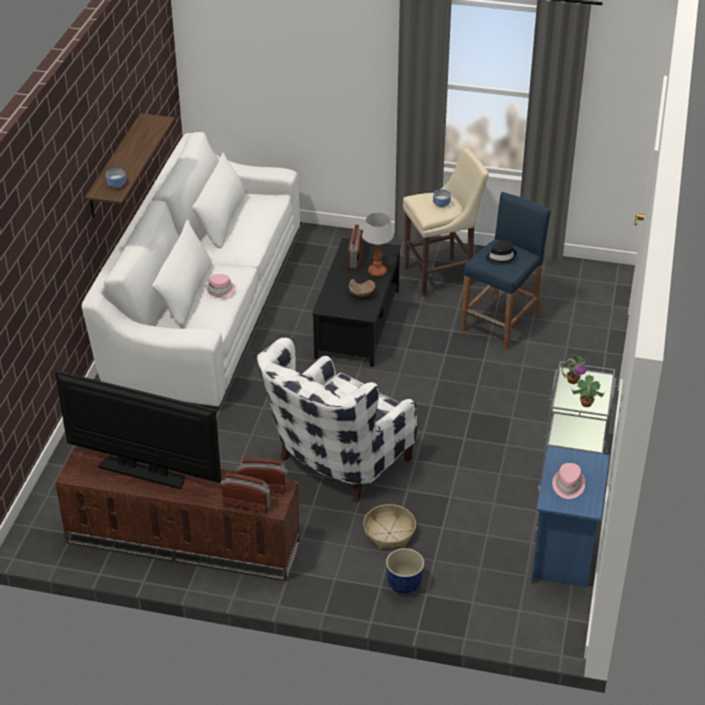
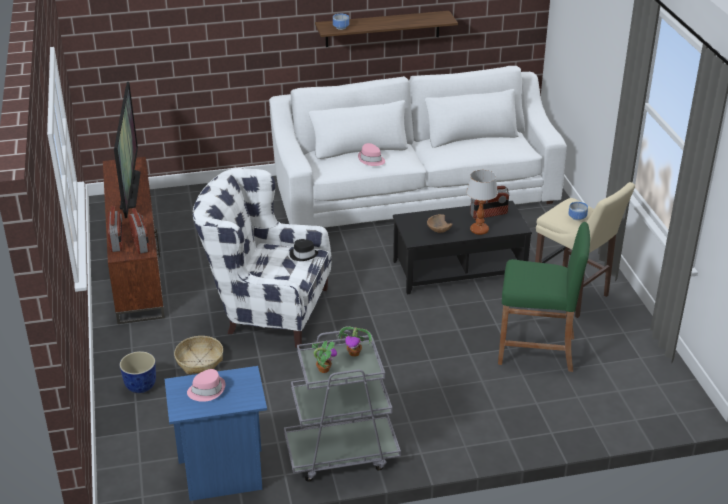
camera: 65 degrees right, 5 degrees down
blue stool [461,192,551,349] -> green stool [498,222,590,372]
black hat [485,240,517,265] -> black hat moved to [289,239,318,261]

